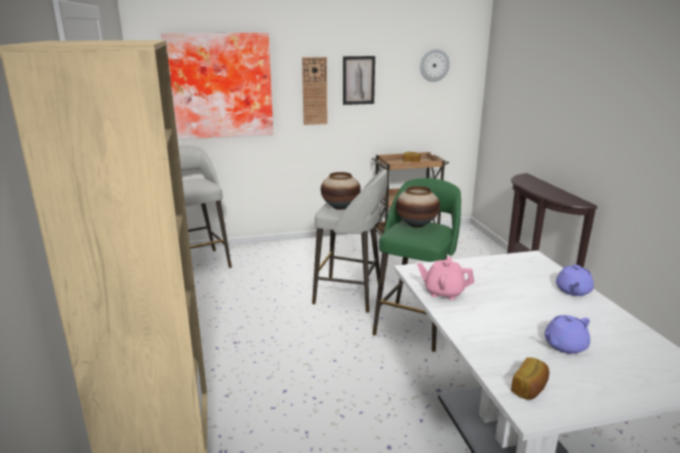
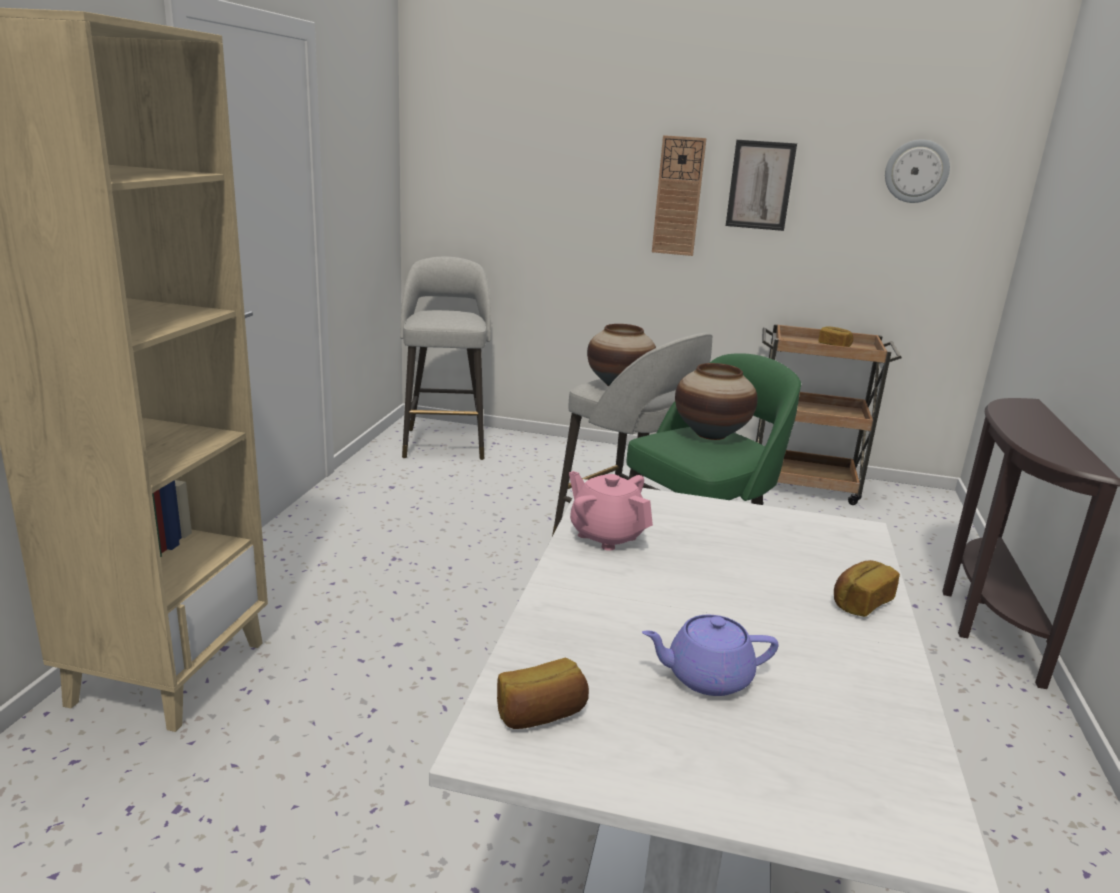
camera: 25 degrees right, 0 degrees up
picture [161,33,273,139] -> none
purple teapot [556,264,594,296] -> bread [834,560,900,617]

